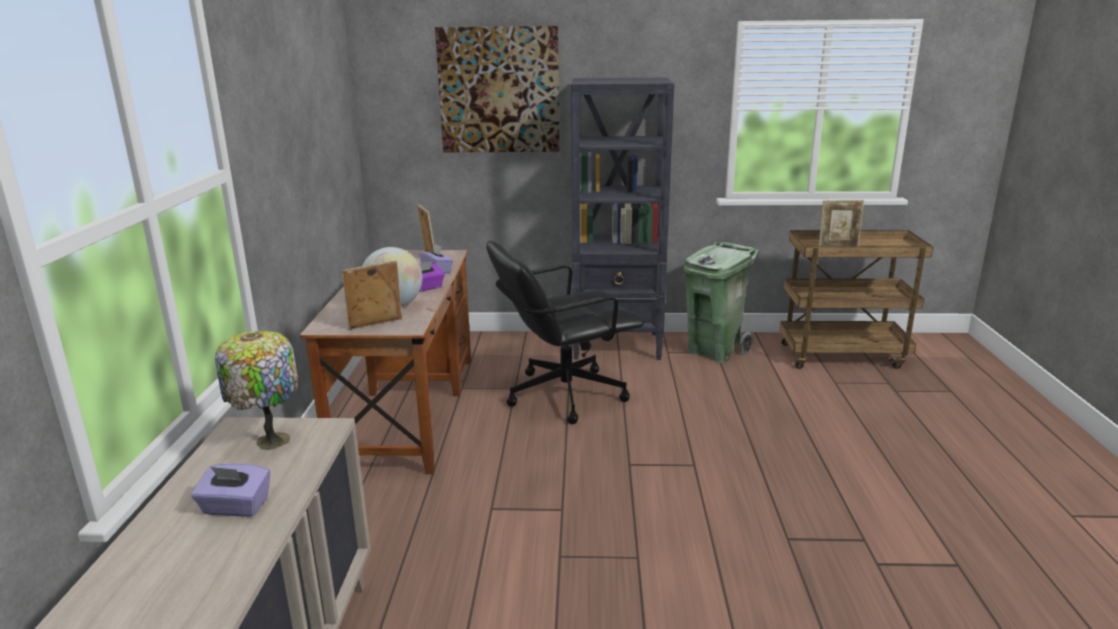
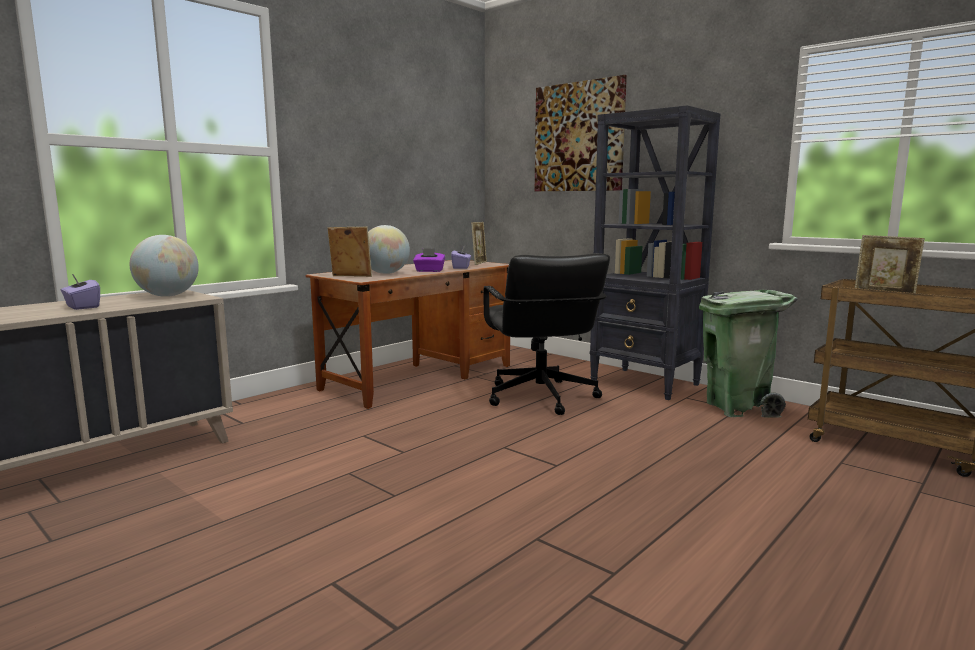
camera: 40 degrees right, 10 degrees down
table lamp [215,331,299,450] -> globe [130,235,199,297]
black office chair [486,241,644,424] -> black office chair turned 120 degrees counterclockwise [483,253,610,415]

